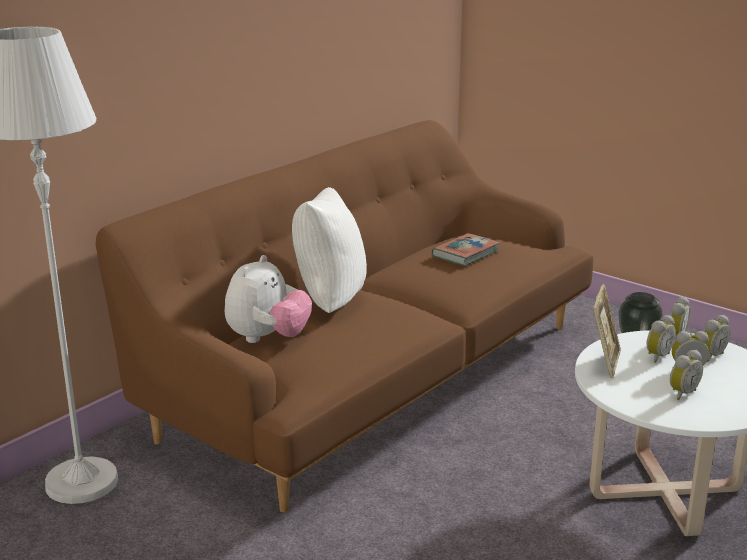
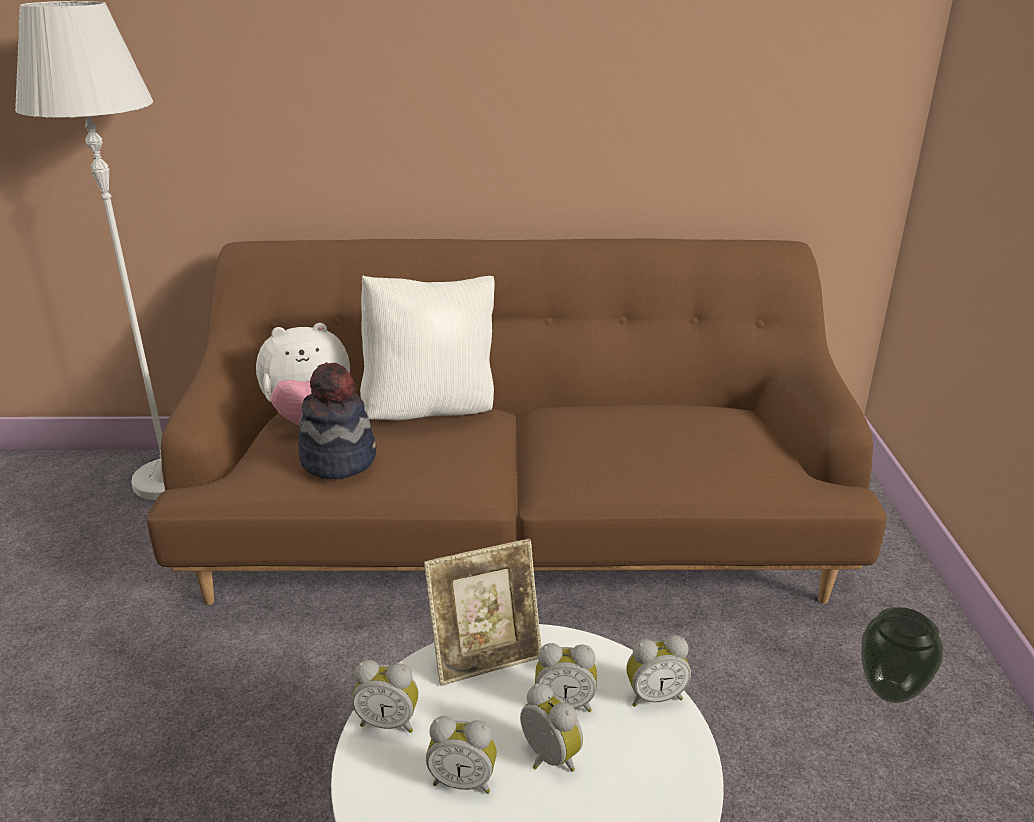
camera: 50 degrees right, 5 degrees up
book [432,233,500,266] -> none
alarm clock [703,315,731,362] -> alarm clock moved to [352,660,419,733]
none -> hat [298,362,377,479]

